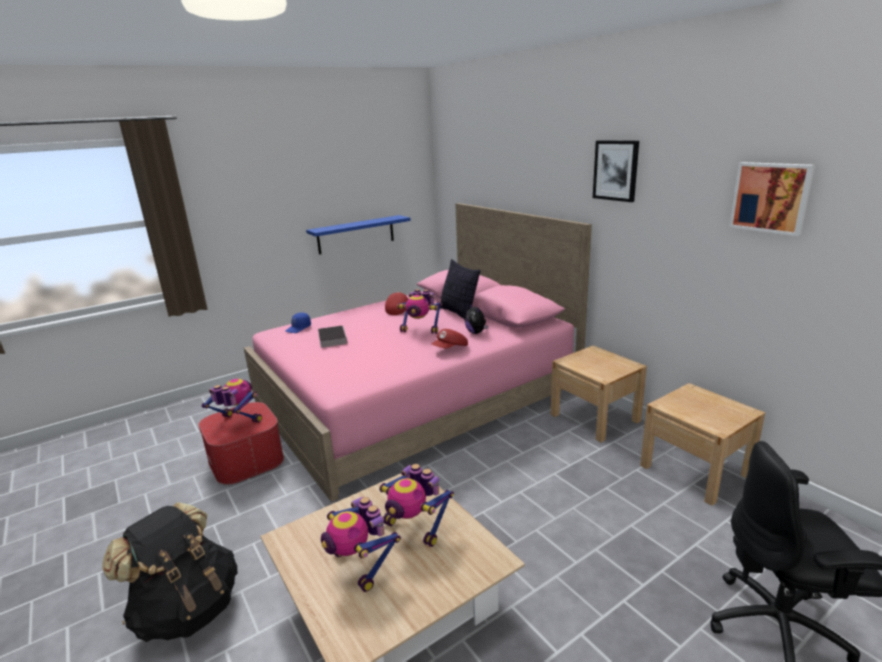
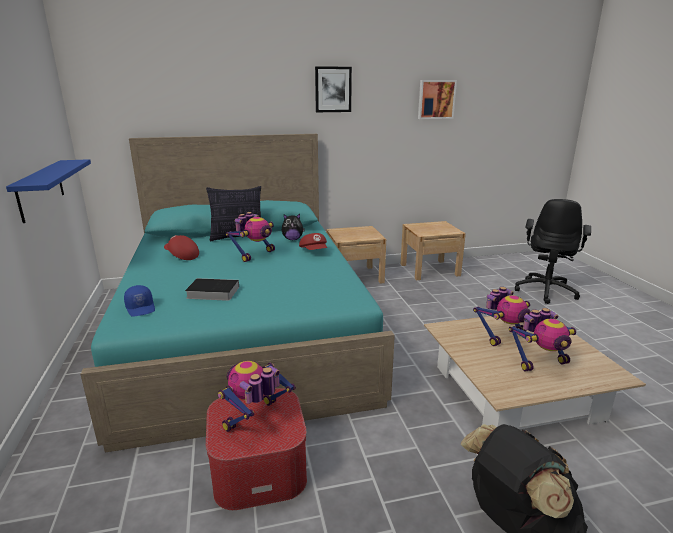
camera: 70 degrees left, 0 degrees up
pink bed [244,203,592,502] -> turquoise bed [80,134,395,453]

